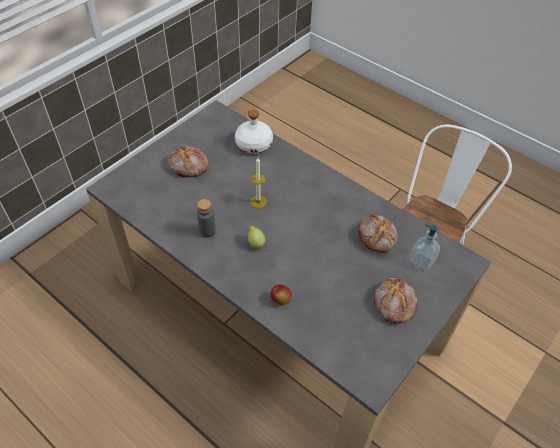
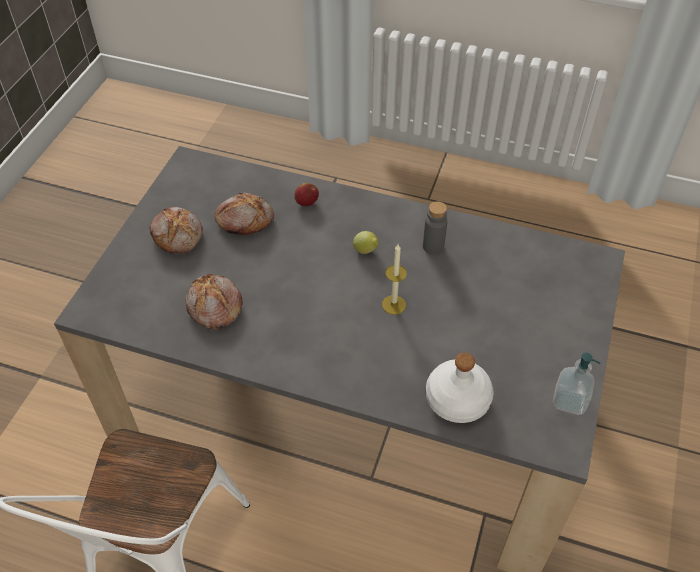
camera: 160 degrees right, 0 degrees up
bread [169,146,209,177] -> bread moved to [215,193,274,235]
soap dispenser [409,224,440,270] -> soap dispenser moved to [553,353,600,415]

